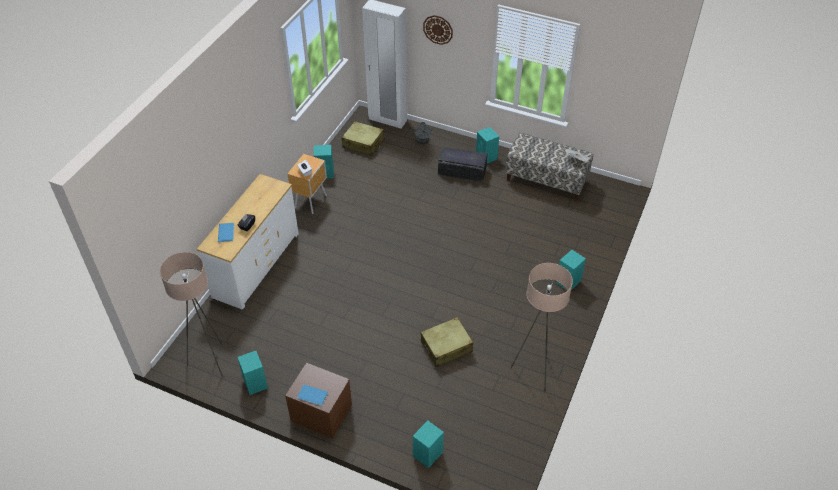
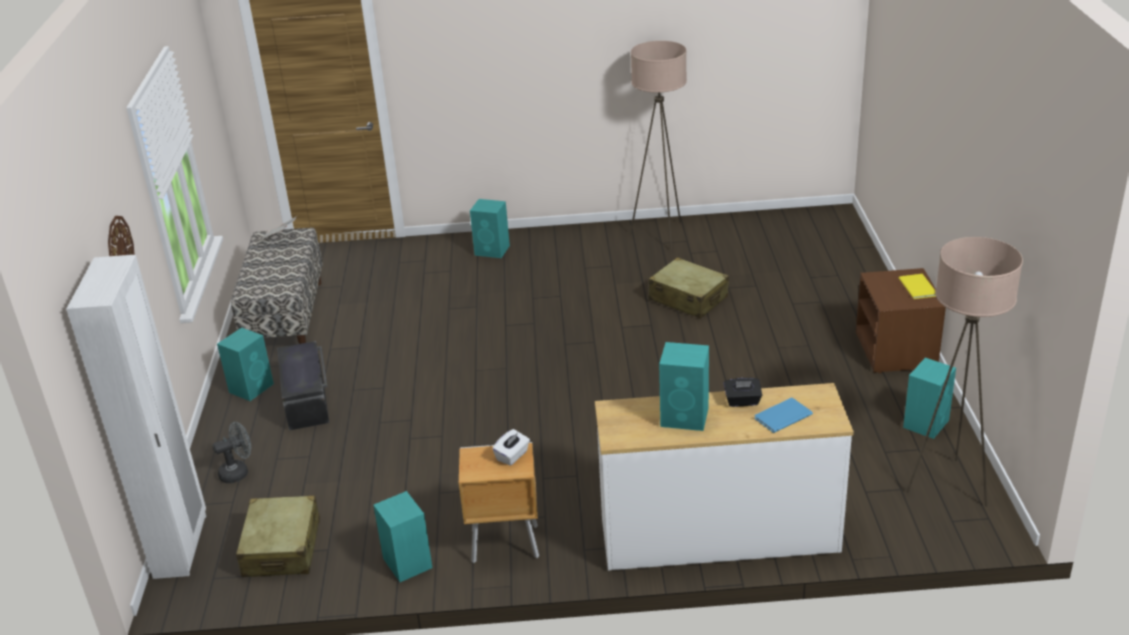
camera: 115 degrees left, 15 degrees down
blue book [297,385,328,406] -> yellow book [899,274,936,299]
turquoise speaker [413,420,444,468] -> turquoise speaker moved to [659,342,709,431]

